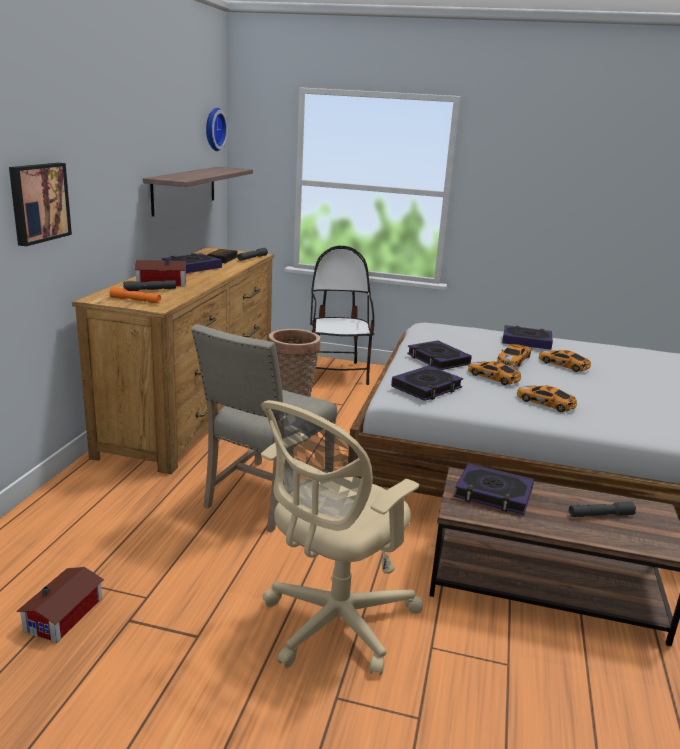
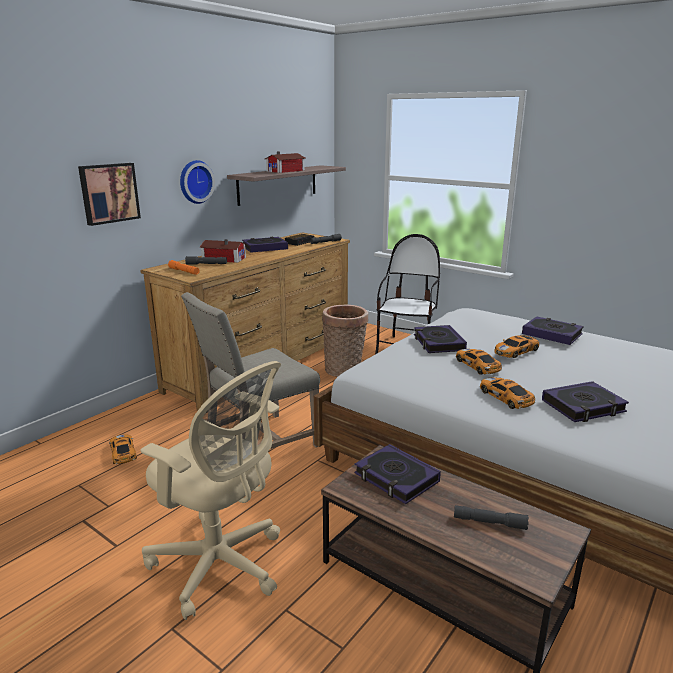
camera: 25 degrees right, 0 degrees up
toy house [16,567,104,643] -> toy house moved to [265,151,306,173]
wall clock [206,108,228,151] -> wall clock moved to [180,160,215,204]
beige office chair [261,400,424,675] -> beige office chair turned 120 degrees counterclockwise [140,361,281,620]
book [391,365,463,401] -> book moved to [542,381,629,422]
toy car [539,350,591,372] -> toy car moved to [109,434,137,464]

